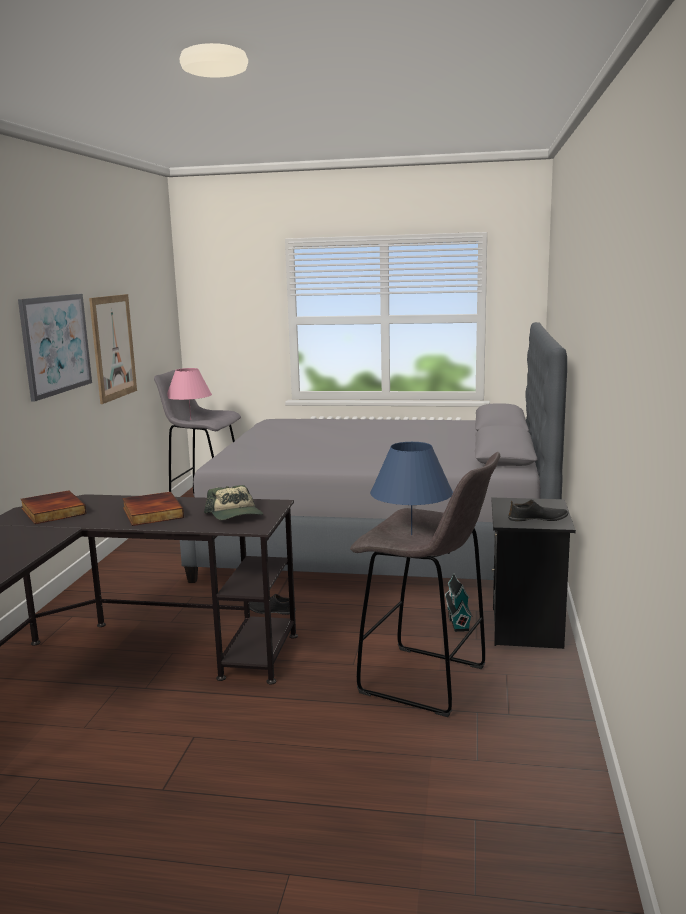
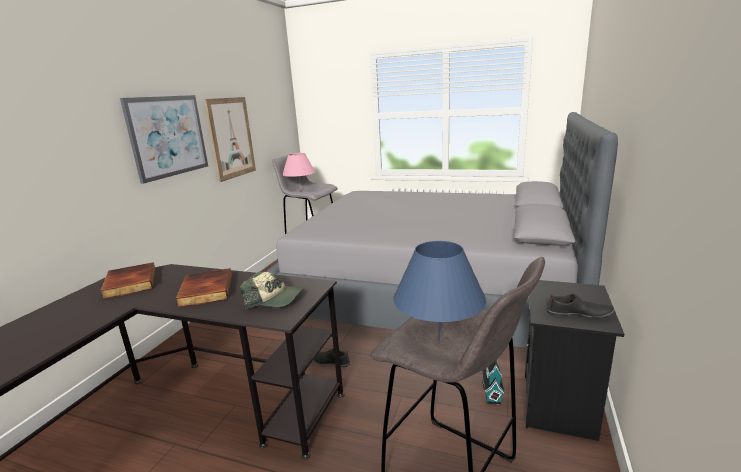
camera: 10 degrees right, 5 degrees up
cap [204,485,263,520] -> cap turned 60 degrees counterclockwise [240,271,304,309]

